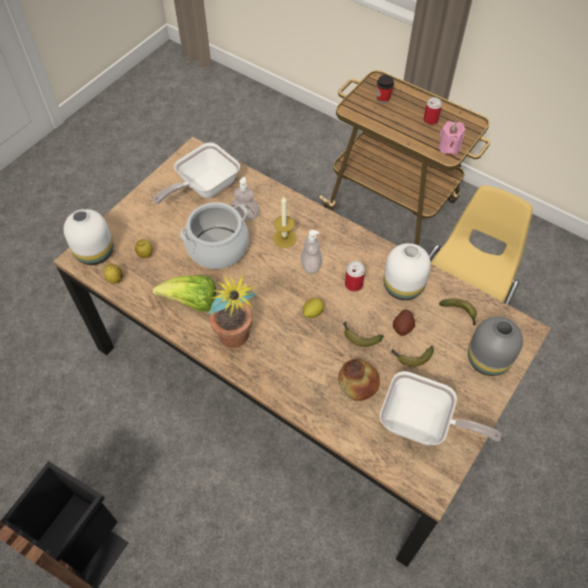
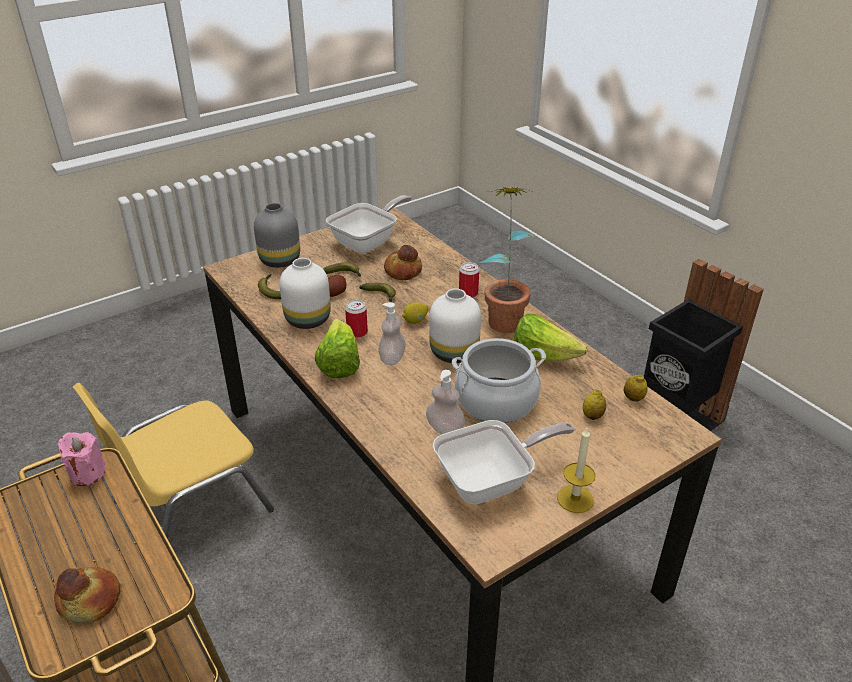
camera: 160 degrees left, 20 degrees down
white vase [64,209,113,265] -> white vase moved to [429,289,481,363]
candle [273,196,296,248] -> candle moved to [557,428,595,513]
cup [377,75,394,103] -> bread [54,567,120,623]
frying pan [380,371,501,445] -> frying pan turned 90 degrees clockwise [326,195,412,253]
can [423,97,442,125] -> can moved to [459,262,479,298]
none -> lettuce [315,319,360,378]

